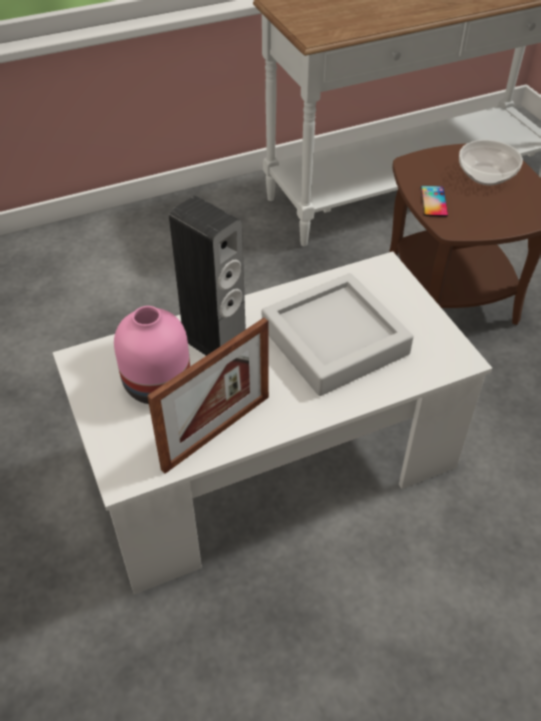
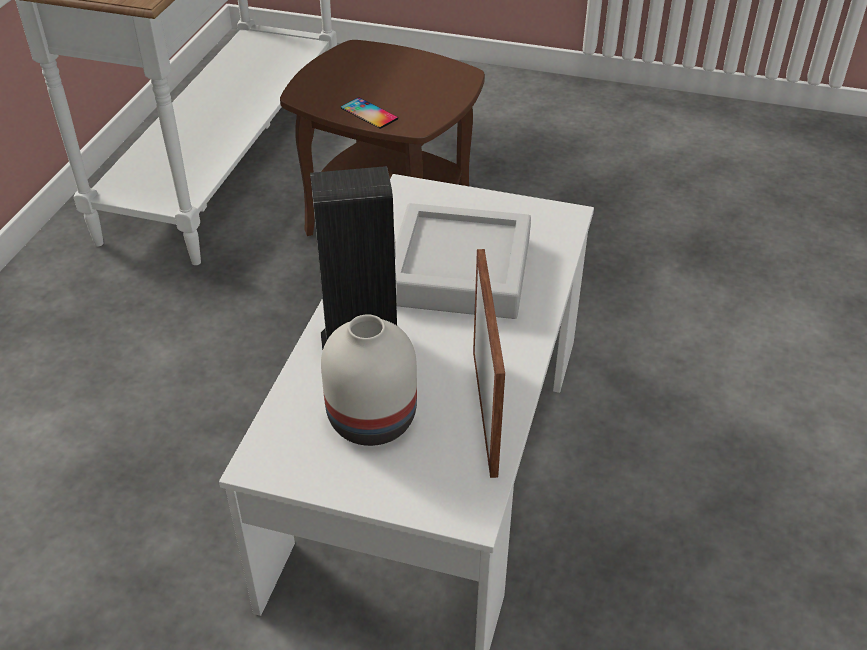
camera: 50 degrees left, 5 degrees down
pink vase [114,306,190,404] -> white vase [321,314,417,446]
bowl [459,140,523,185] -> none

